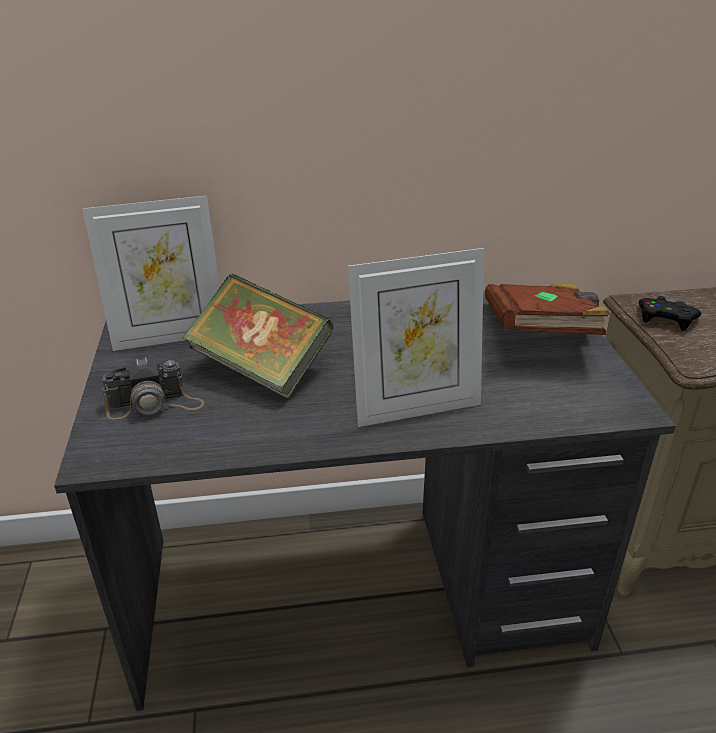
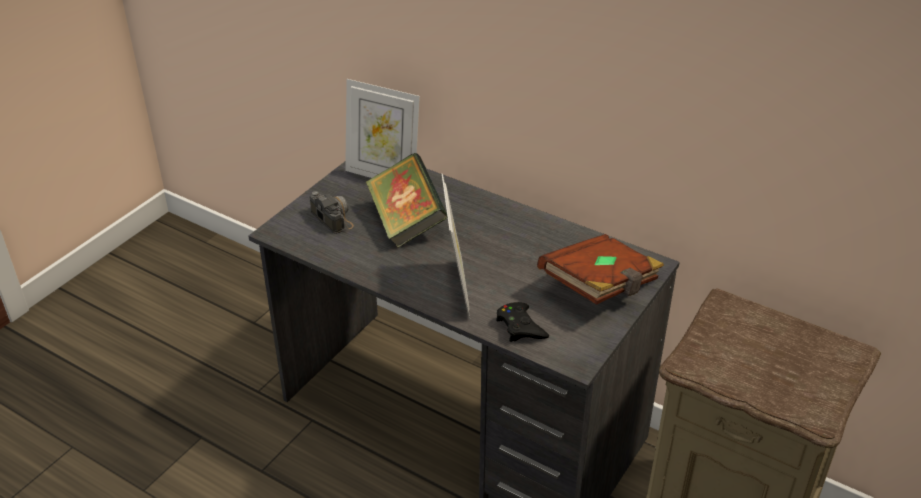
camera: 40 degrees right, 5 degrees up
camera [102,357,204,419] -> camera turned 150 degrees counterclockwise [310,191,354,234]
picture frame [348,248,484,427] -> picture frame turned 120 degrees counterclockwise [442,174,470,320]
black game controller [639,296,701,331] -> black game controller moved to [496,302,549,342]

